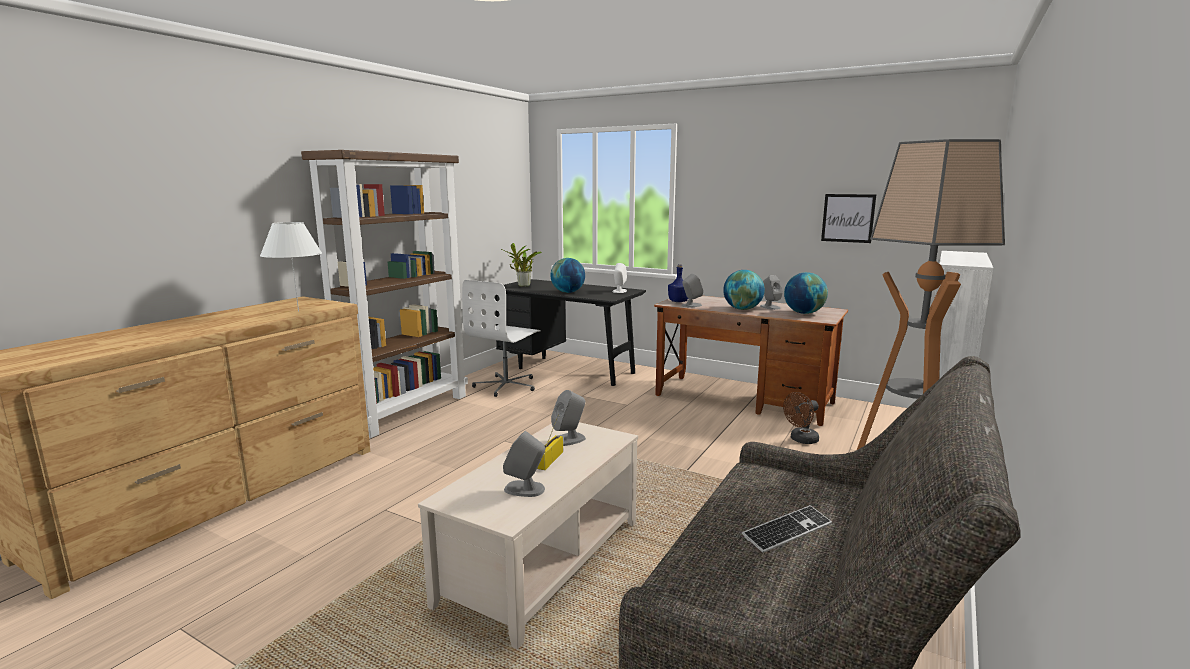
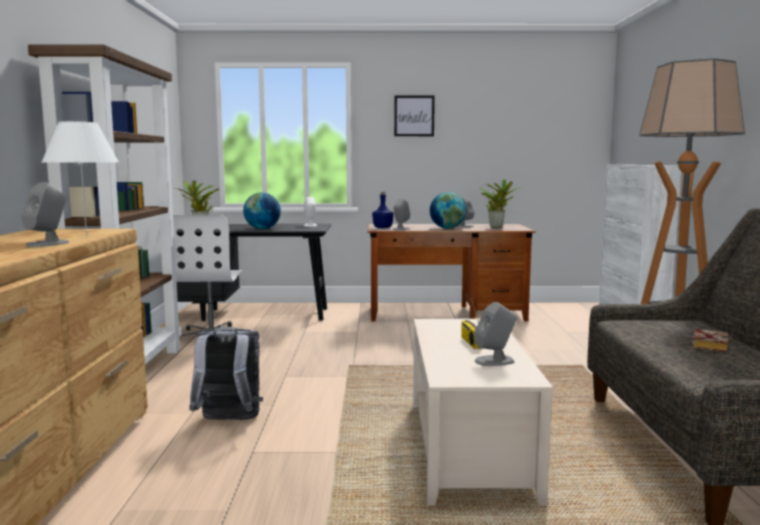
camera: 30 degrees left, 5 degrees down
grey speaker [551,390,586,446] -> grey speaker moved to [21,182,70,247]
keyboard [742,505,832,553] -> book [692,329,729,352]
brown fan [783,392,819,444] -> none
globe [784,272,828,314] -> potted plant [479,179,522,228]
picture [821,194,876,243] -> picture moved to [394,95,435,136]
none -> grey backpack [189,327,263,420]

